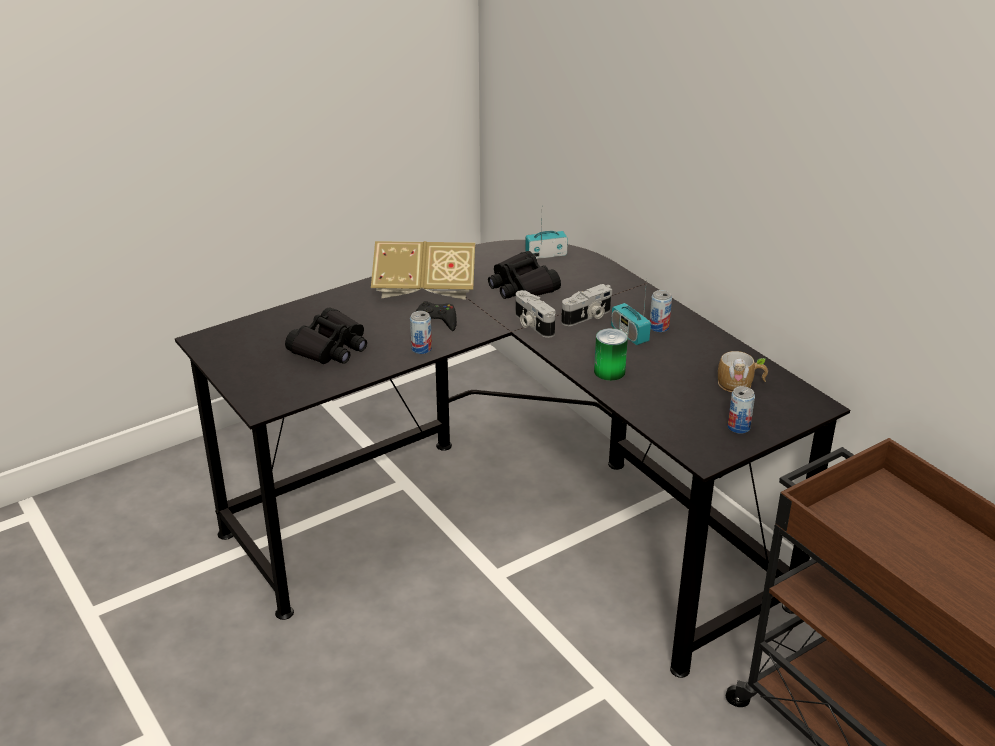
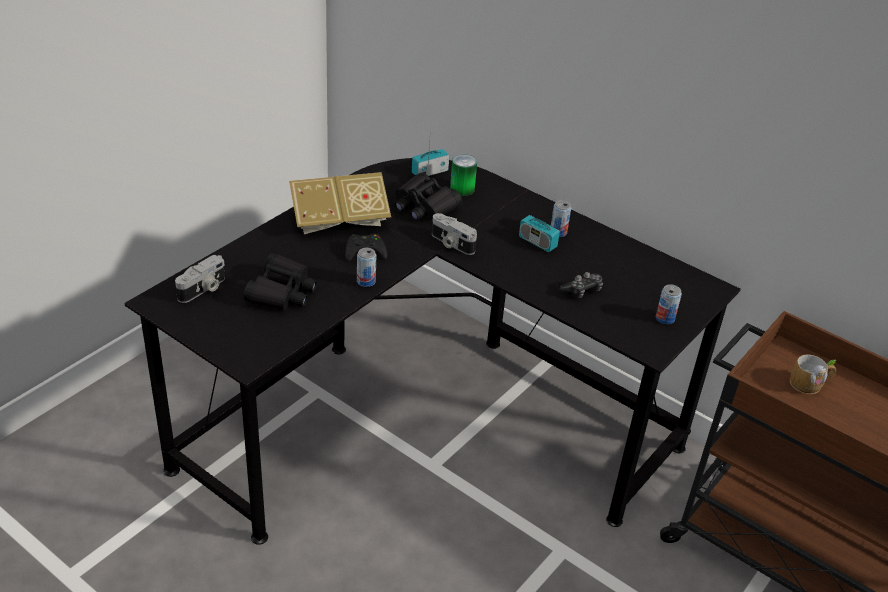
camera: 20 degrees left, 5 degrees up
camera [561,284,612,326] -> camera moved to [175,255,225,303]
can [594,328,628,381] -> can moved to [450,154,477,196]
mug [718,351,768,392] -> mug moved to [790,355,836,394]
none -> game controller [560,272,603,298]

